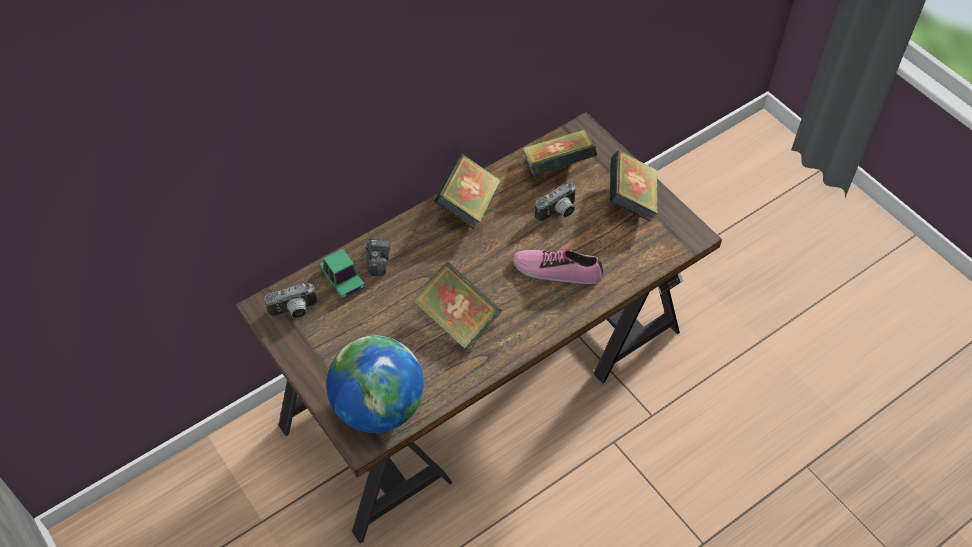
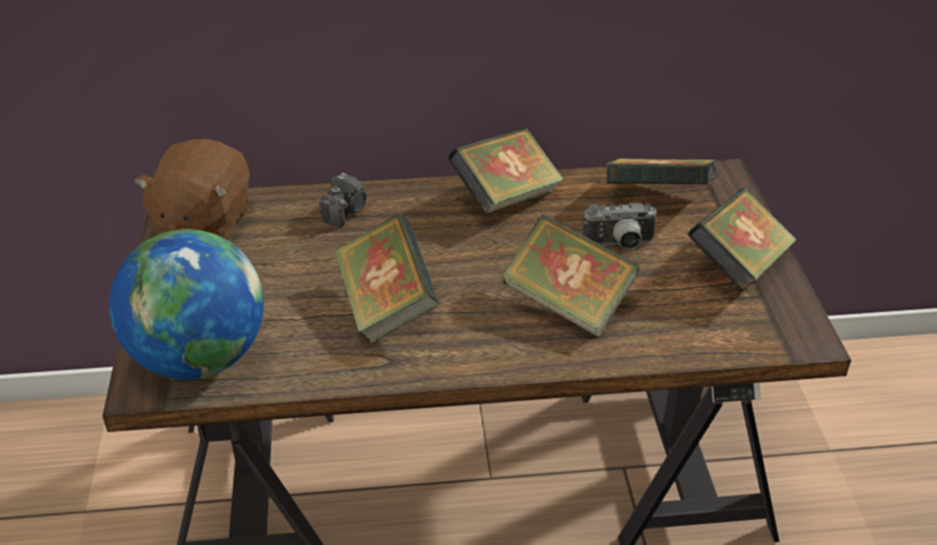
camera: 30 degrees right, 15 degrees down
camera [264,283,317,319] -> brown plush toy [134,139,250,241]
toy car [319,249,365,300] -> none
shoe [513,249,603,284] -> book [502,214,640,337]

